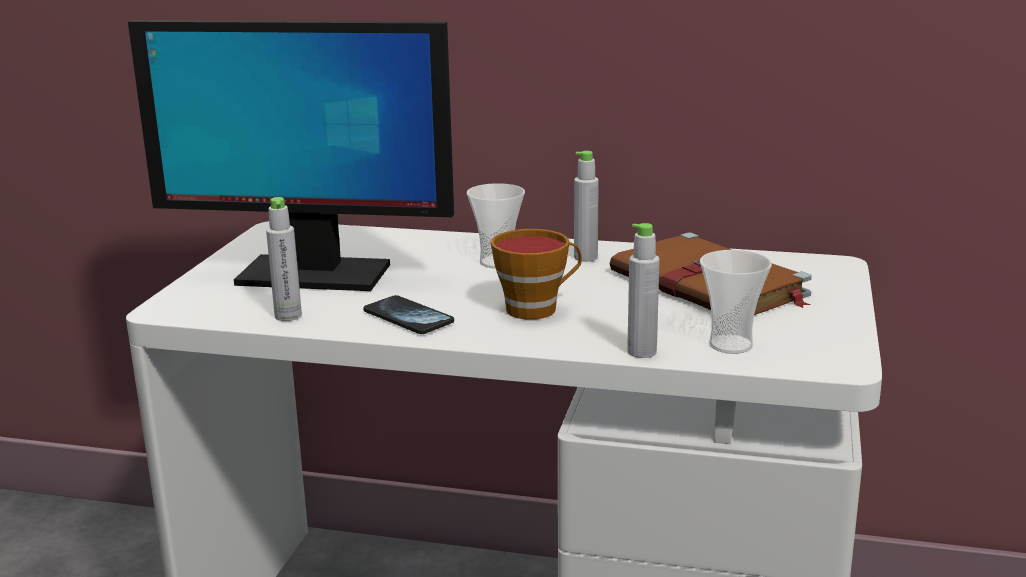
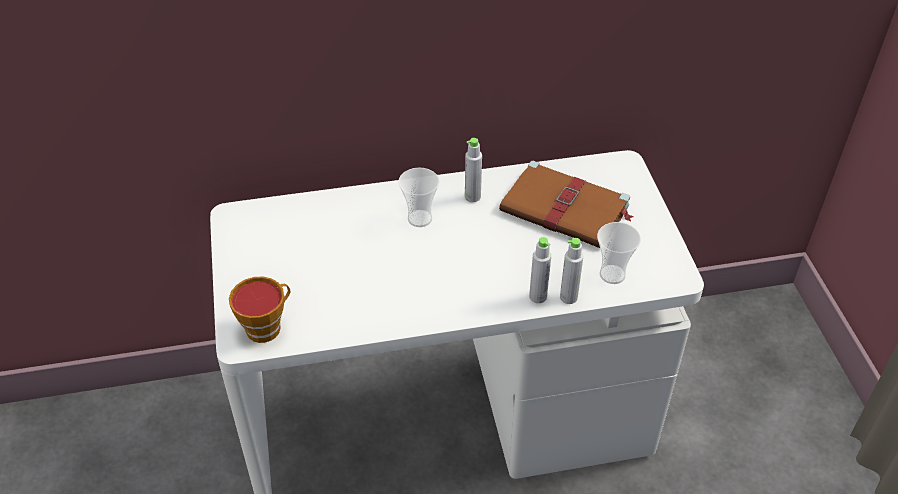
camera: 25 degrees left, 25 degrees up
monitor [128,20,454,291] -> none
grey bottle [266,197,302,321] -> grey bottle moved to [529,237,551,303]
phone [363,295,454,334] -> none
cup [491,229,582,320] -> cup moved to [229,276,290,343]

